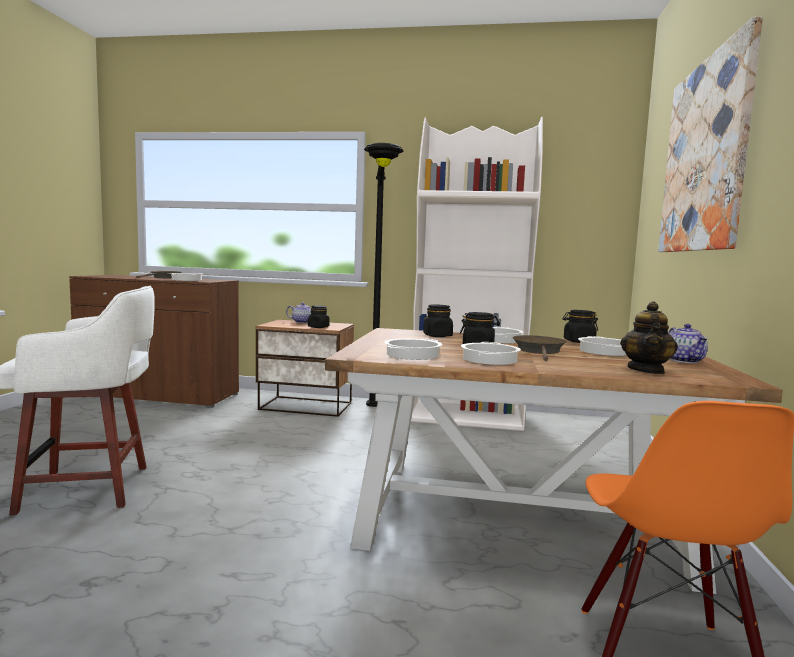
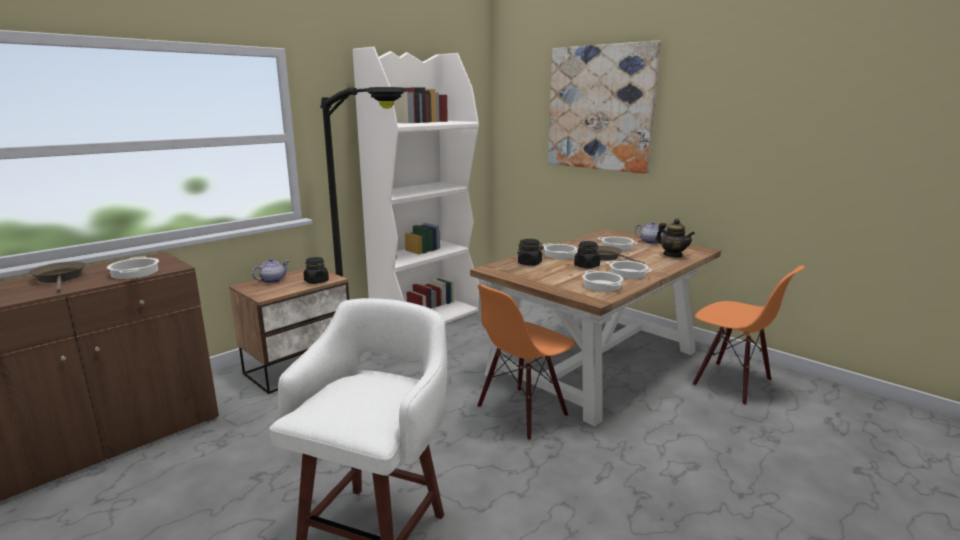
camera: 55 degrees left, 10 degrees up
black jar [563,310,598,343] -> none
none -> orange chair [477,285,575,441]

